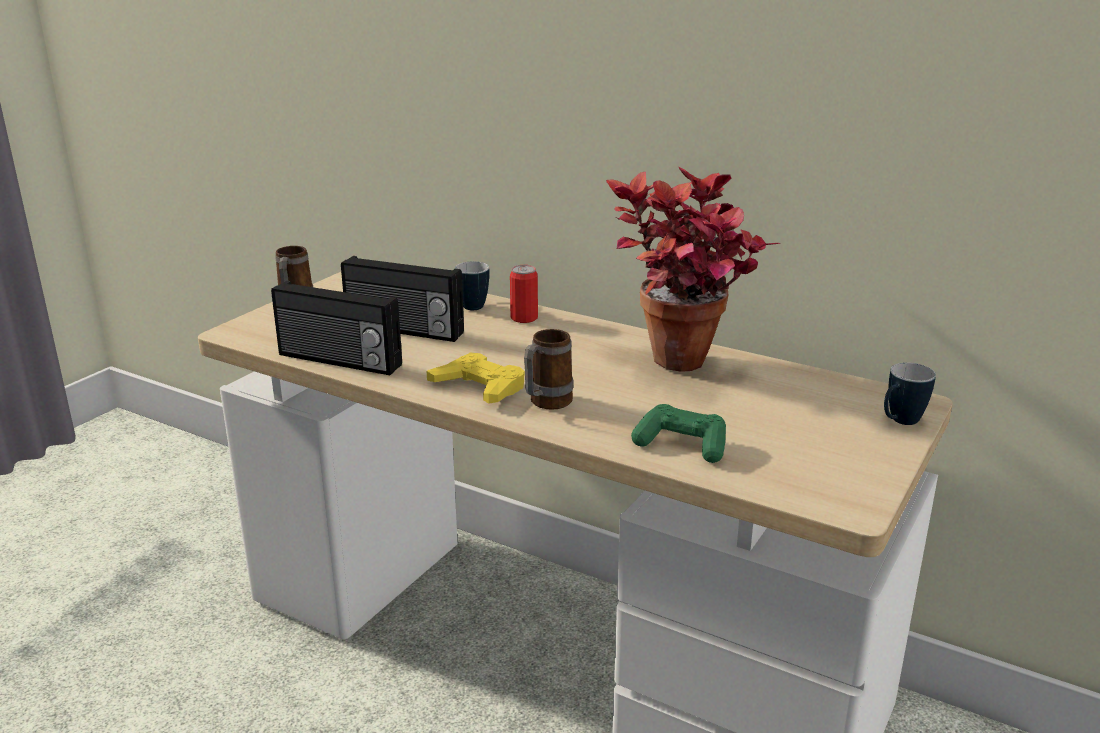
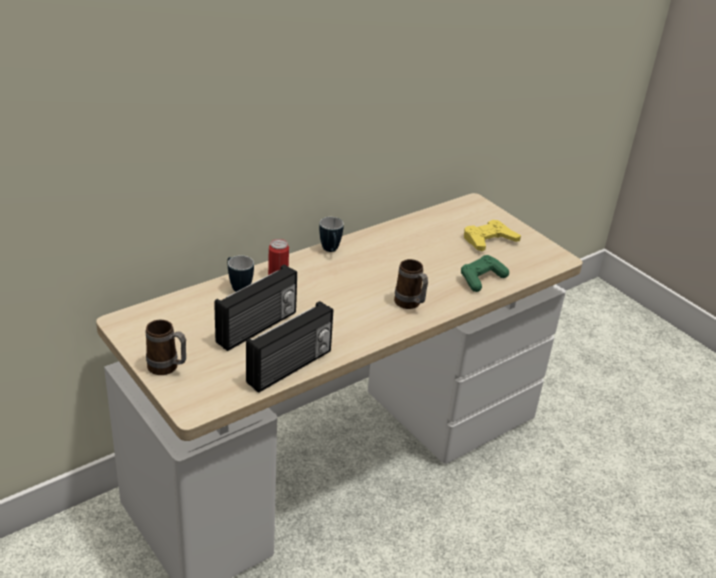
camera: 70 degrees left, 10 degrees up
yellow game controller [427,353,525,404] -> yellow game controller moved to [464,220,521,251]
potted plant [606,166,780,372] -> none
mug [884,363,936,425] -> mug moved to [319,217,344,252]

